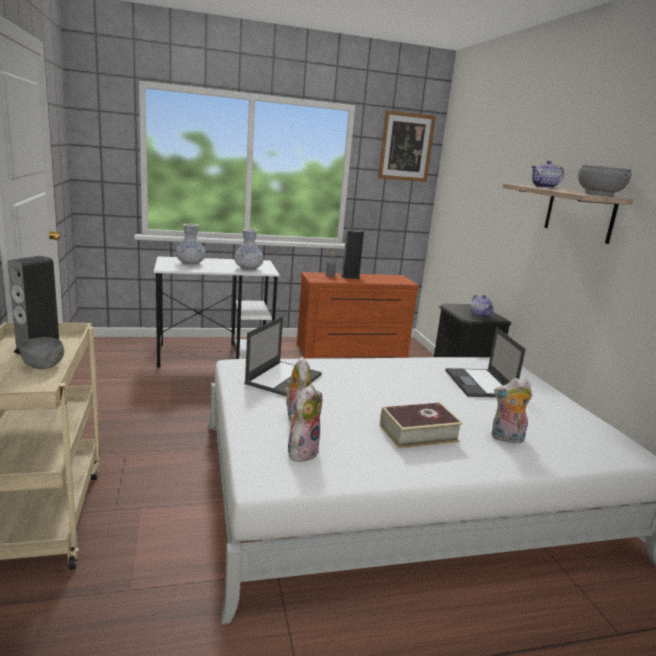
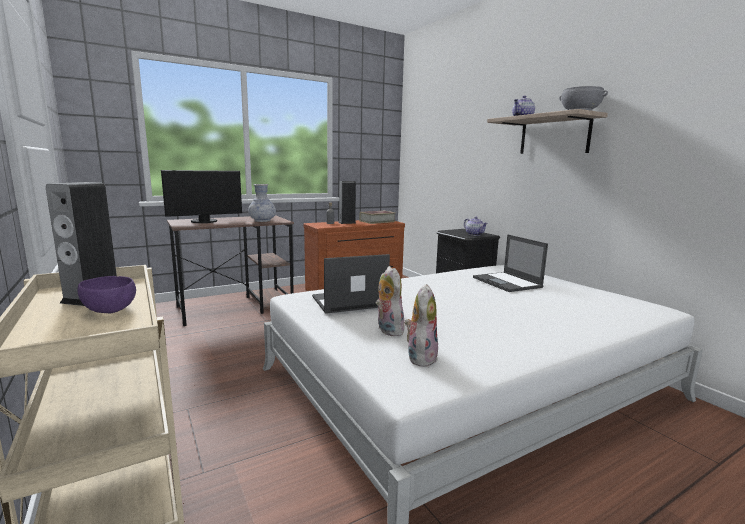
camera: 15 degrees left, 5 degrees down
grey bowl [20,337,64,369] -> purple bowl [77,276,136,313]
white desk [154,256,280,368] -> brown desk [167,215,294,326]
vase [176,224,206,266] -> monitor [161,170,242,223]
laptop [244,316,322,396] -> laptop turned 120 degrees counterclockwise [312,254,390,314]
picture [378,110,436,182] -> none
book [380,403,463,449] -> book moved to [359,211,395,224]
plush toy [491,378,532,443] -> none

